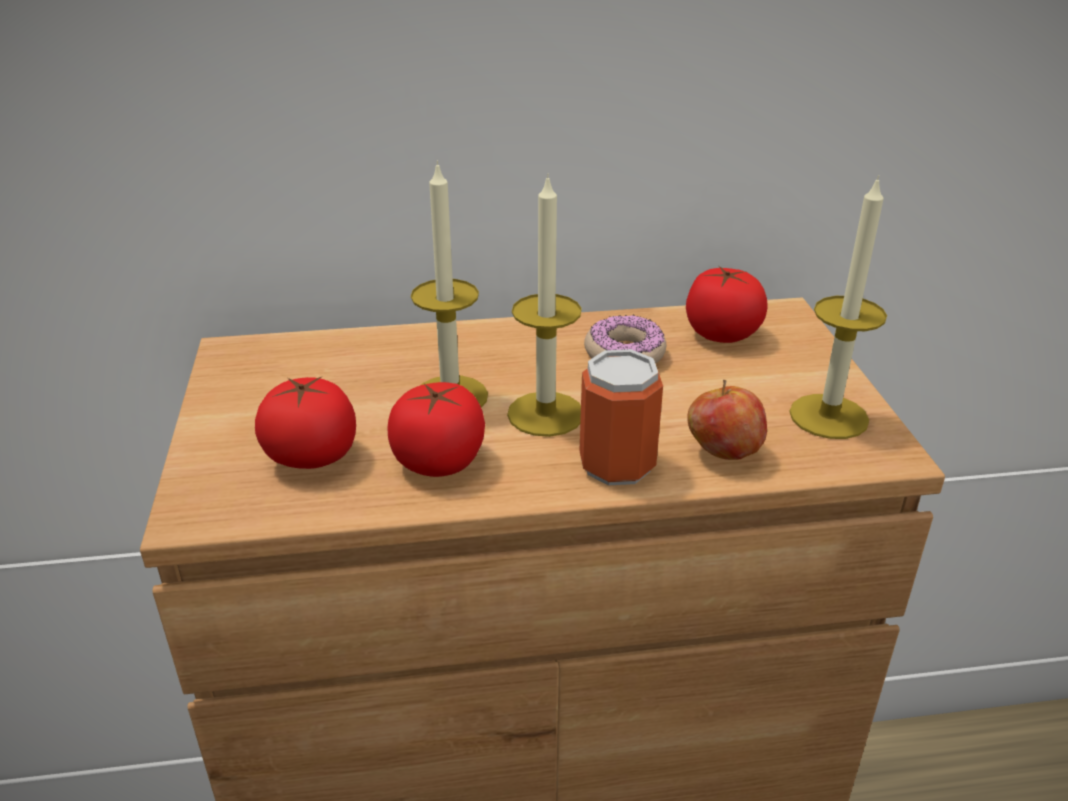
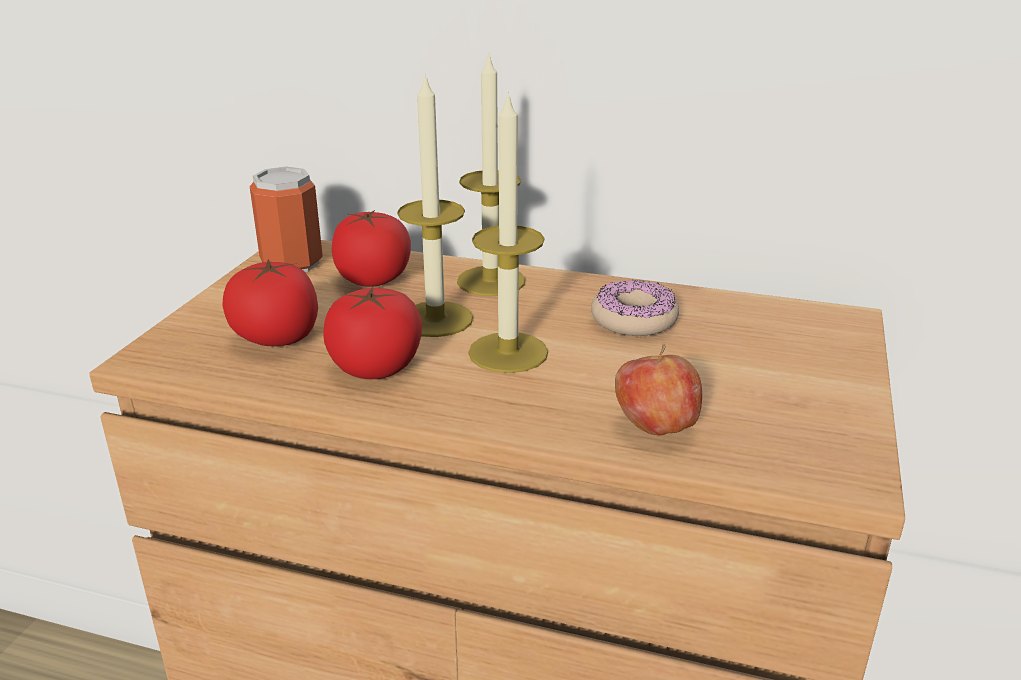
camera: 25 degrees right, 5 degrees down
can [579,349,663,485] -> can moved to [249,167,323,272]
tomato [686,266,768,343] -> tomato moved to [332,210,411,287]
candle [789,175,887,439] -> candle moved to [457,52,525,296]

